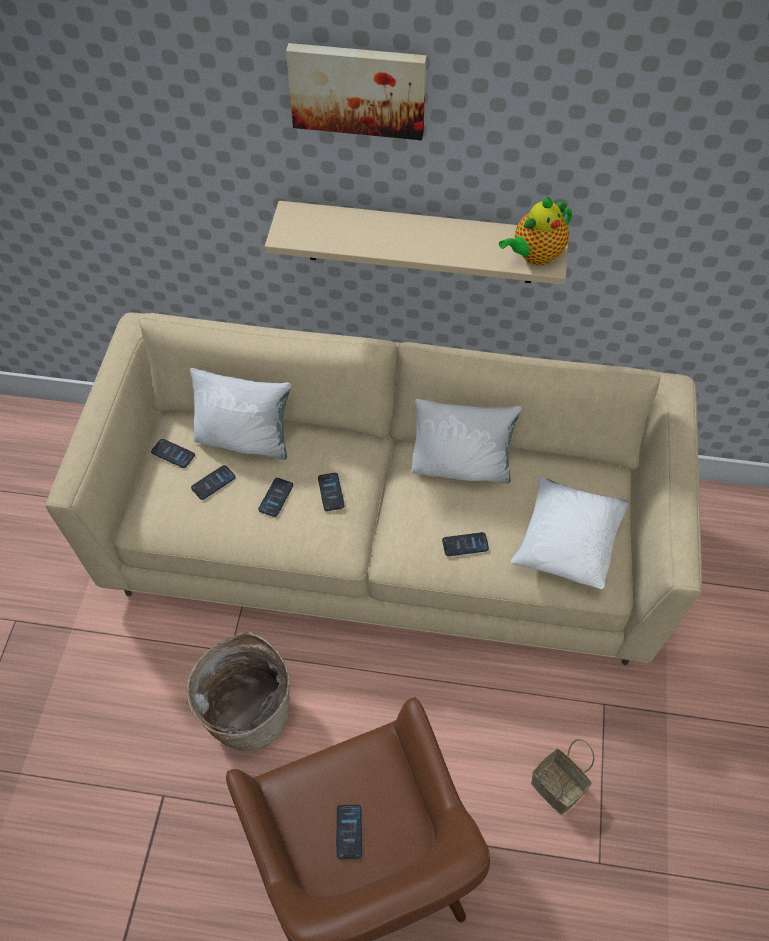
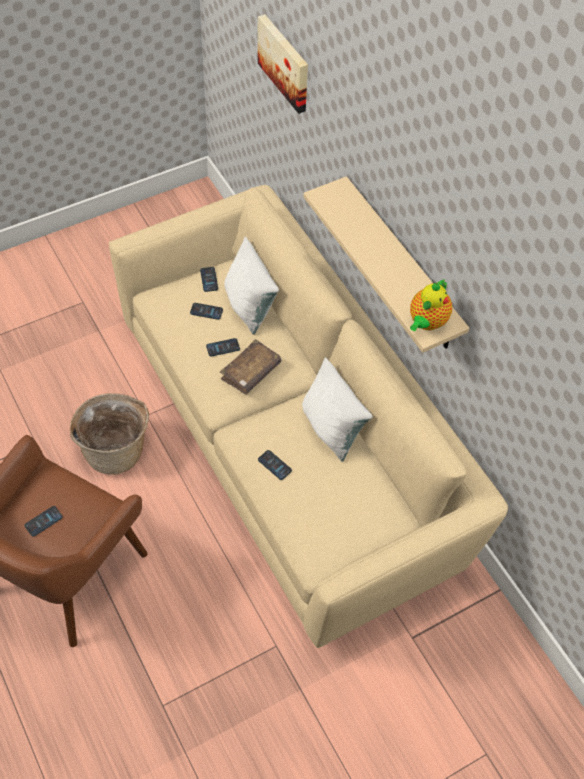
camera: 50 degrees right, 0 degrees up
picture [286,43,427,140] -> picture moved to [258,14,308,114]
phone [318,473,344,511] -> brown book [220,339,281,394]
teapot [499,197,572,266] -> teapot turned 75 degrees counterclockwise [410,278,452,331]
white pillow [511,476,629,589] -> none
basket [531,739,595,815] -> none

